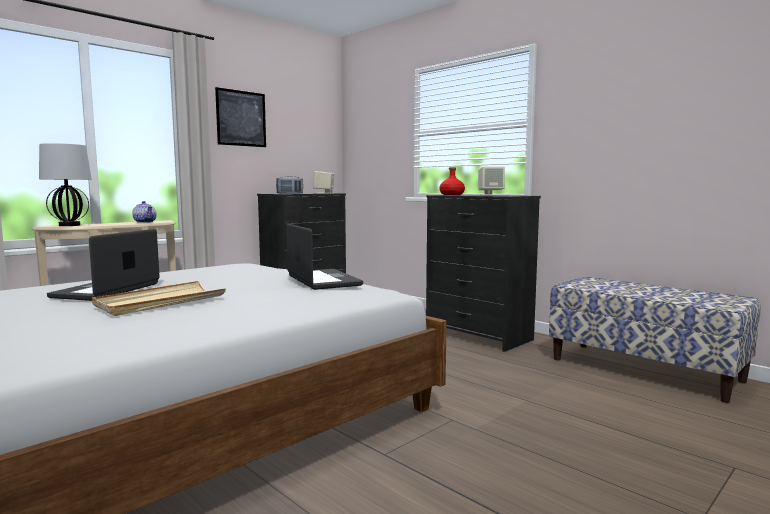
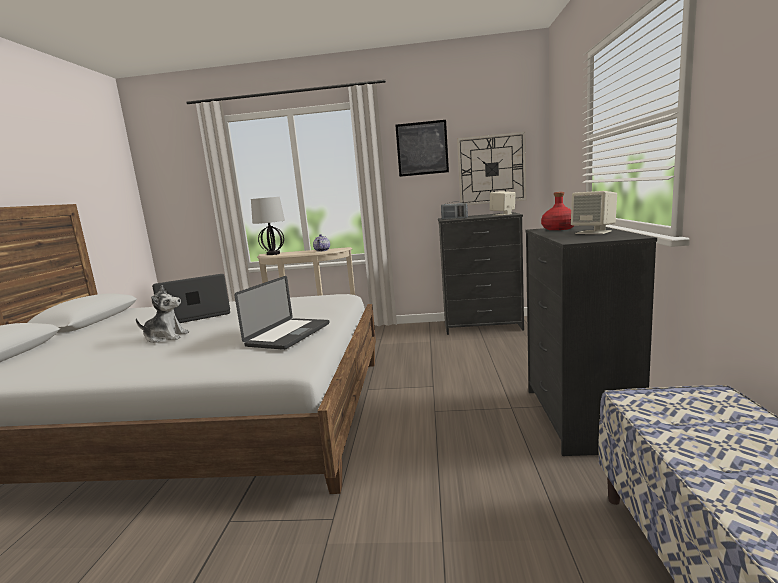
camera: 50 degrees right, 5 degrees up
beige tray [92,281,226,316] -> plush toy [136,285,189,343]
none -> wall clock [457,132,526,205]

